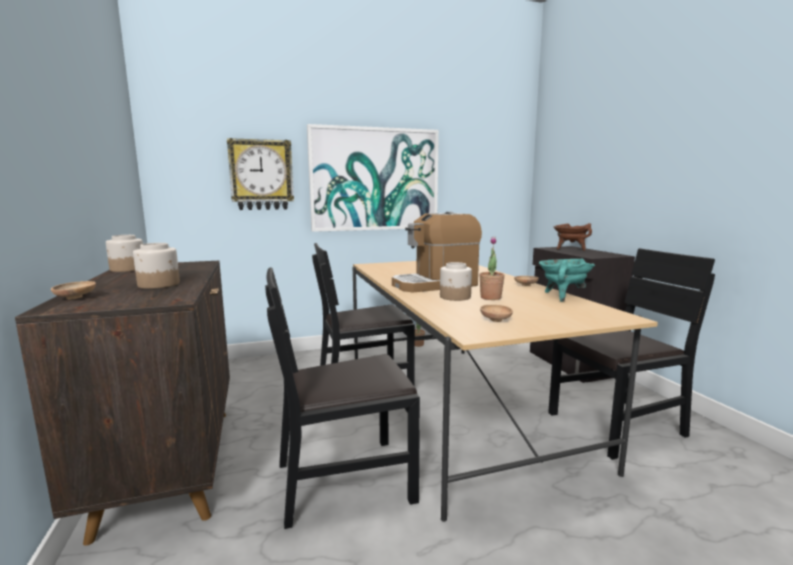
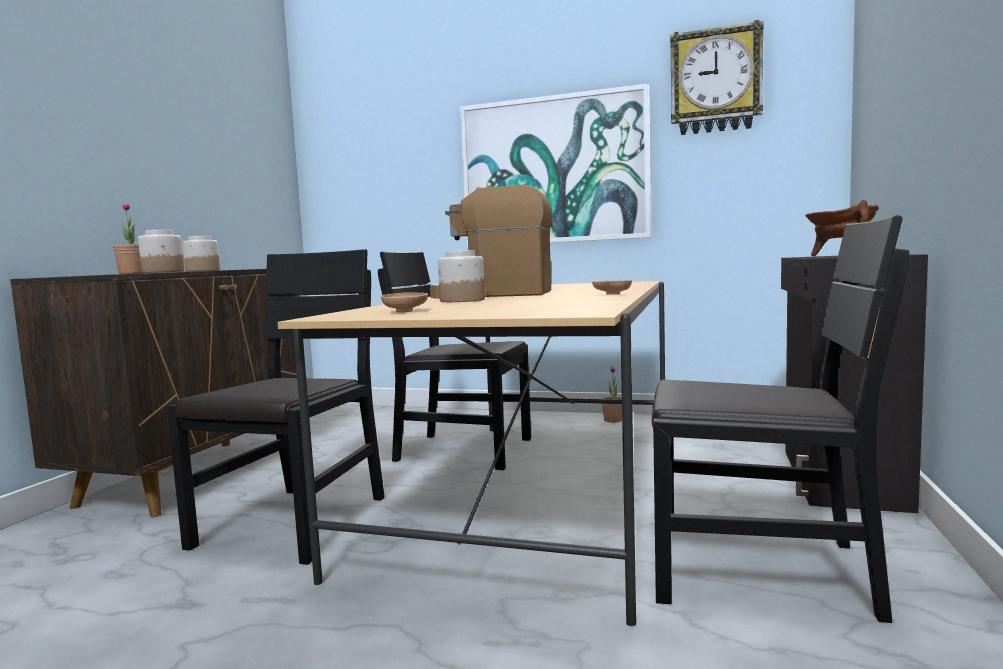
camera: 35 degrees right, 5 degrees down
brown bowl [51,281,96,300] -> none
wall clock [227,138,294,210] -> wall clock moved to [670,20,764,135]
black chair [265,268,420,529] -> black chair turned 90 degrees clockwise [167,249,385,565]
potted plant [479,237,504,300] -> potted plant moved to [113,202,142,274]
turquoise cooking pot [539,259,595,302] -> none

